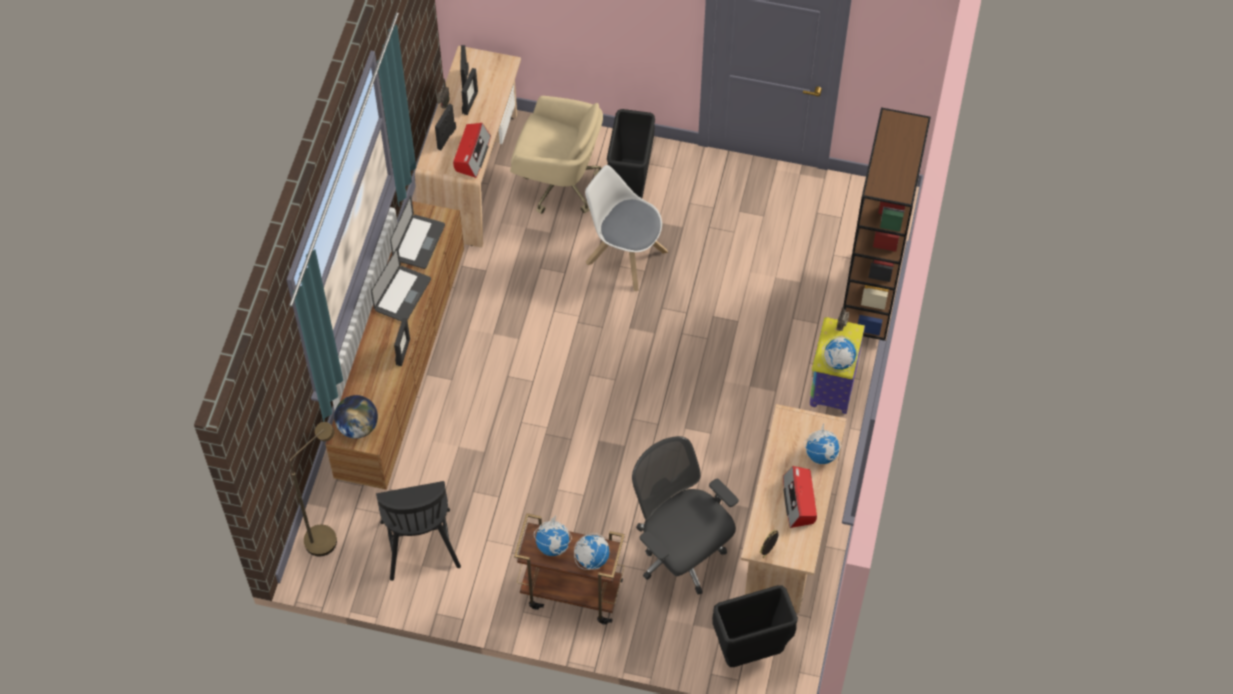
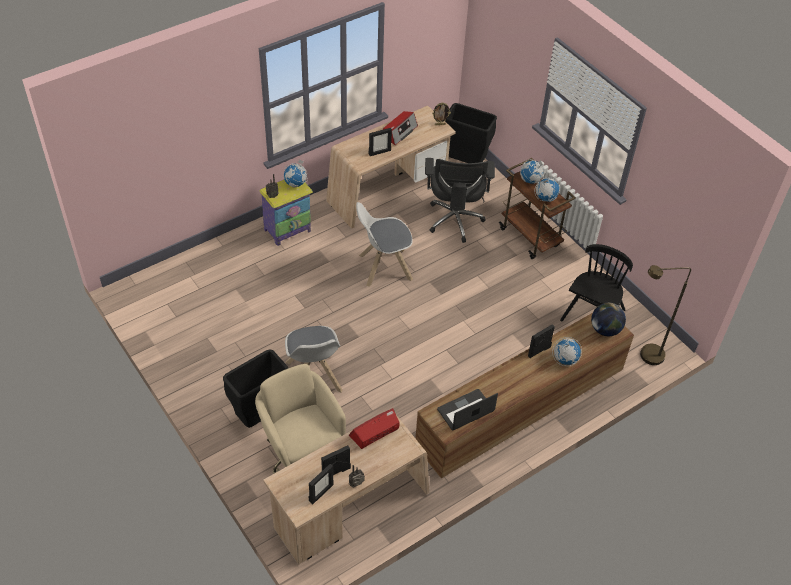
camera: 140 degrees left, 10 degrees down
laptop [371,247,431,322] -> none
picture frame [435,104,456,150] -> picture frame moved to [369,128,392,156]
globe [804,423,841,464] -> globe moved to [552,337,582,366]
brown bookcase [843,107,931,341] -> none
none -> chair [356,202,413,287]

